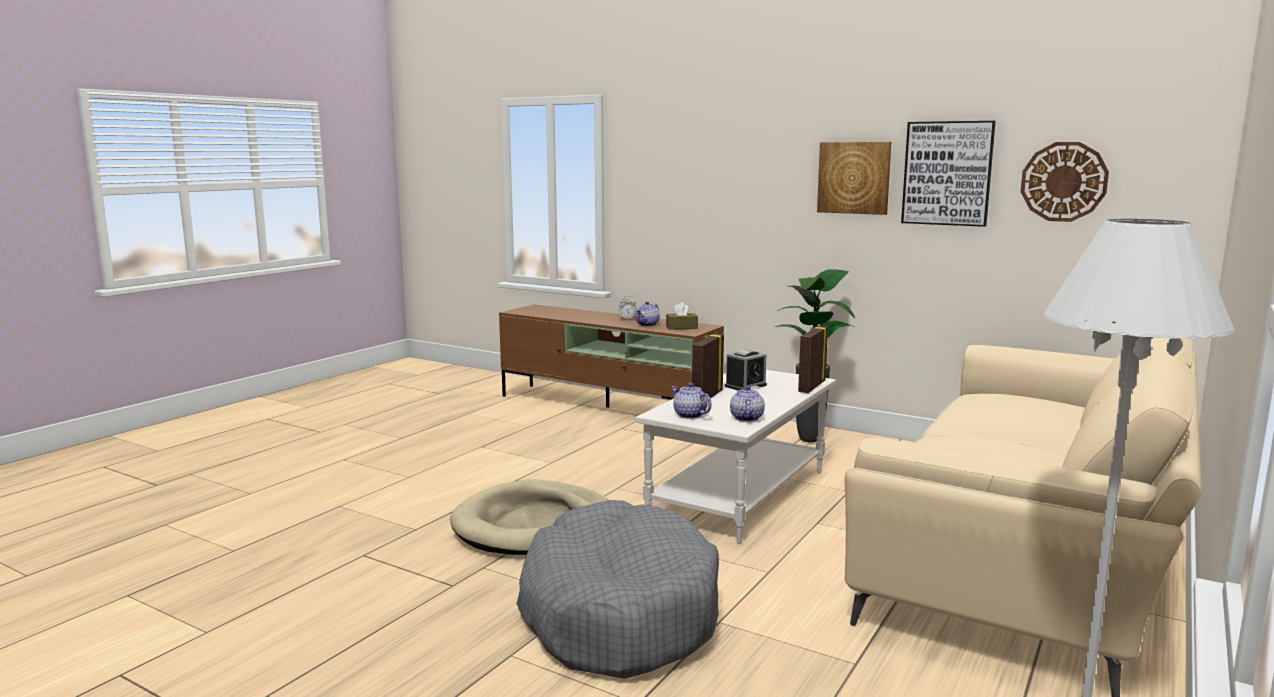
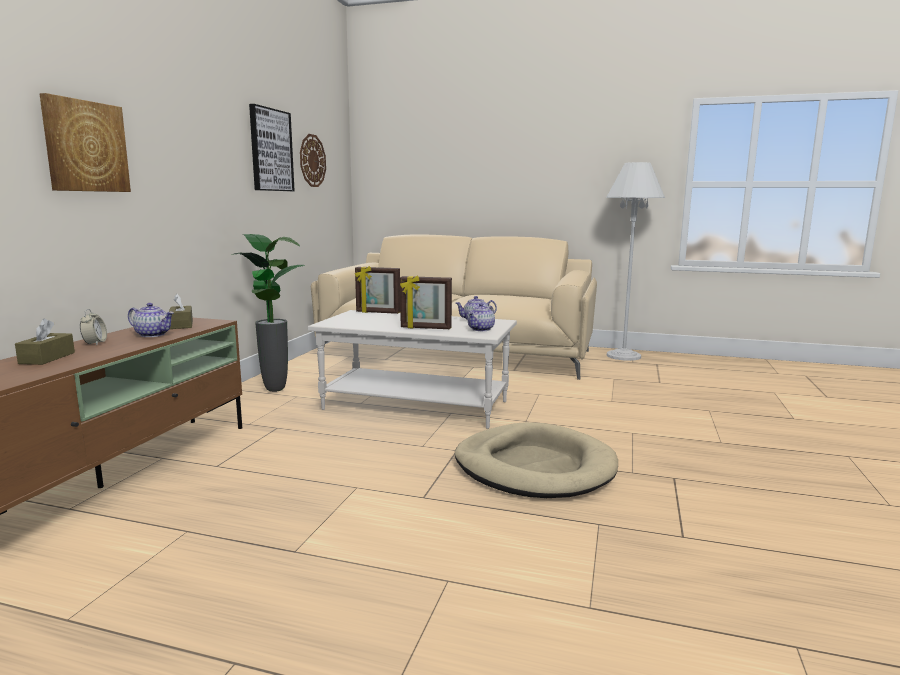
camera: 105 degrees left, 0 degrees up
grey dog bed [516,500,719,679] -> none
alarm clock [725,349,767,390] -> none
picture [817,142,891,215] -> picture moved to [39,93,131,192]
none -> brown tissue box [15,319,75,365]

